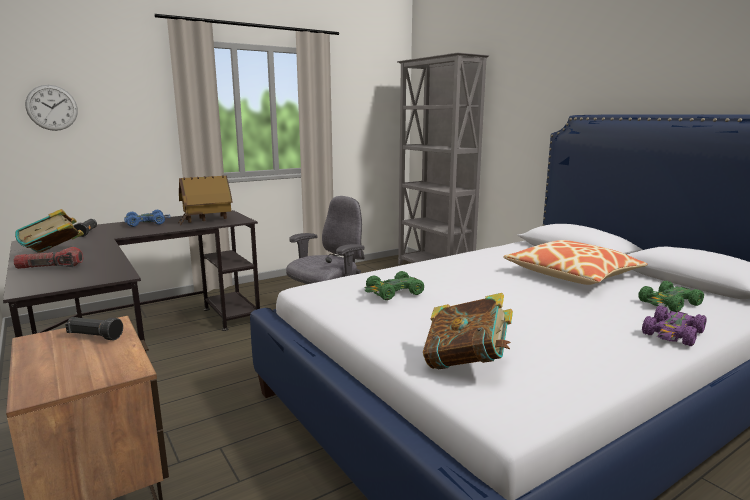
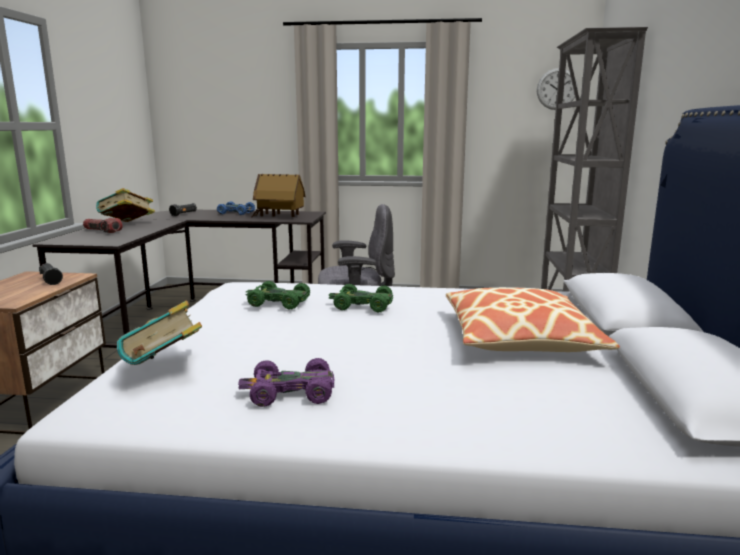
camera: 40 degrees right, 0 degrees up
wall clock [25,85,78,131] -> wall clock moved to [537,68,578,110]
green toy car [638,281,704,312] -> green toy car moved to [328,284,393,312]
purple toy car [642,306,707,346] -> purple toy car moved to [238,358,334,407]

